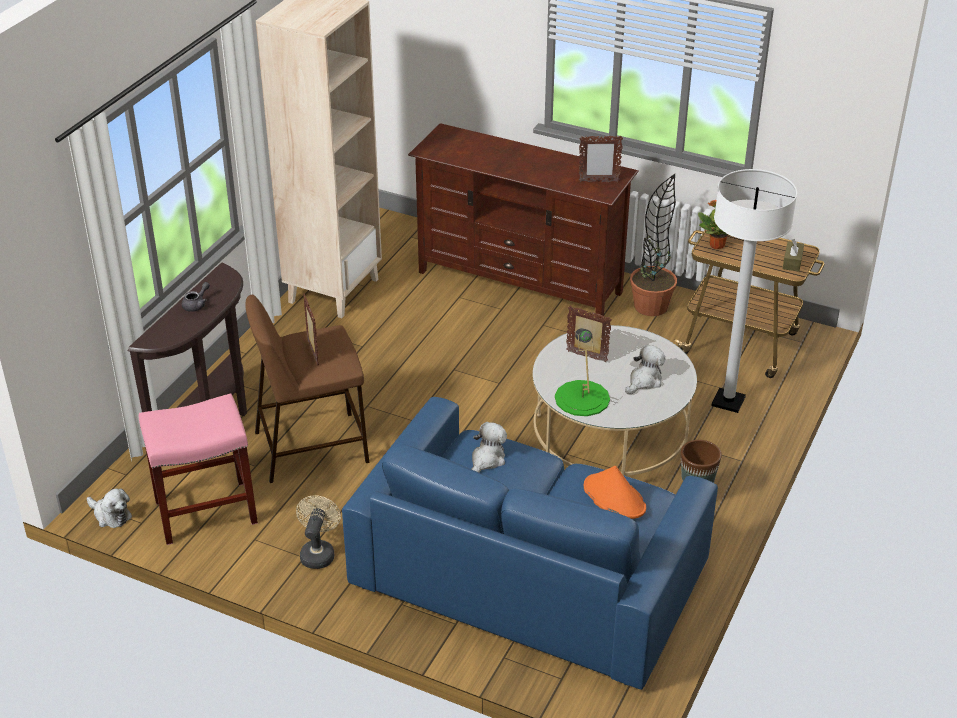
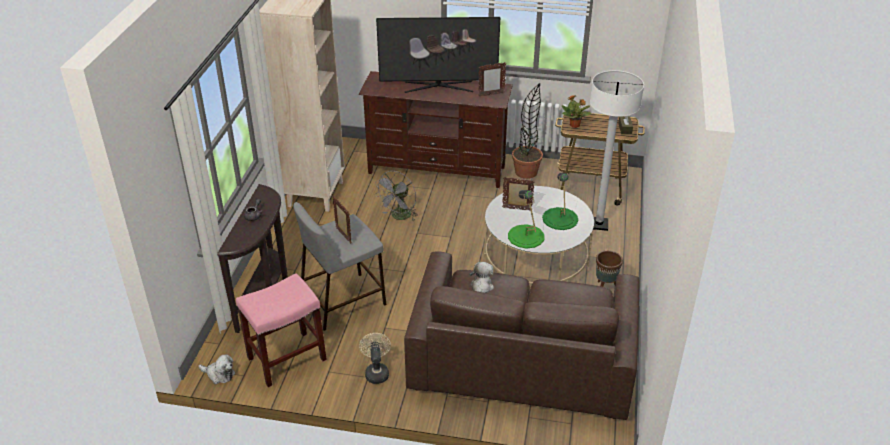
camera: 15 degrees left, 0 degrees up
brown stool [245,295,370,483] -> grey stool [293,202,386,331]
blue sofa [342,397,718,690] -> brown sofa [404,251,640,420]
orange hat [584,466,646,519] -> none
plush toy [625,345,665,394] -> green table lamp [542,173,579,230]
none -> grey fan [374,171,418,221]
none -> television [376,17,500,93]

